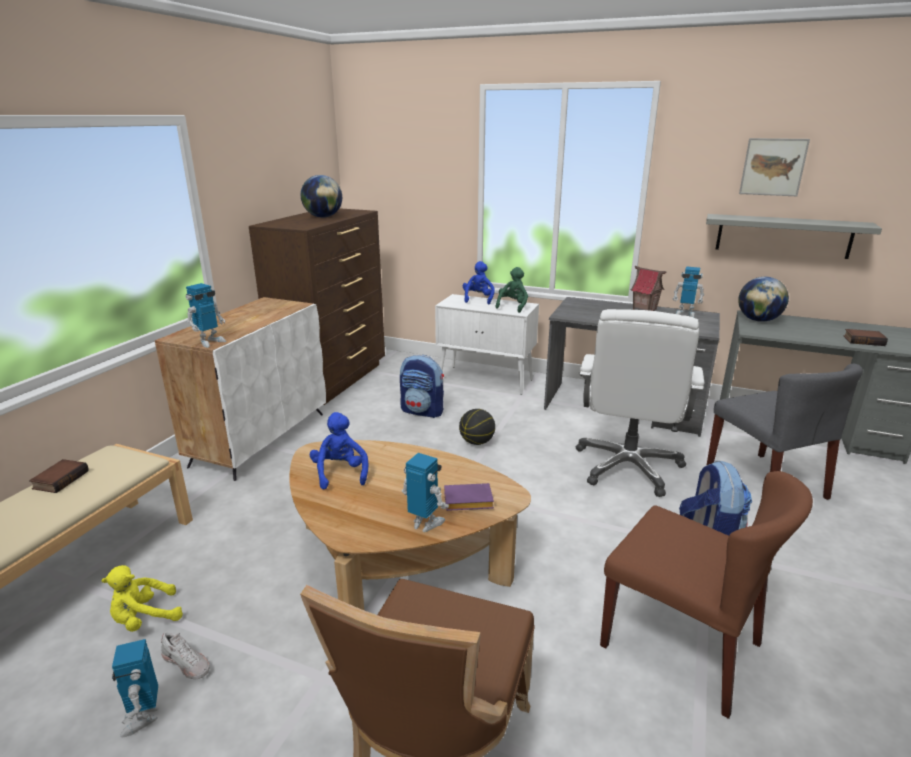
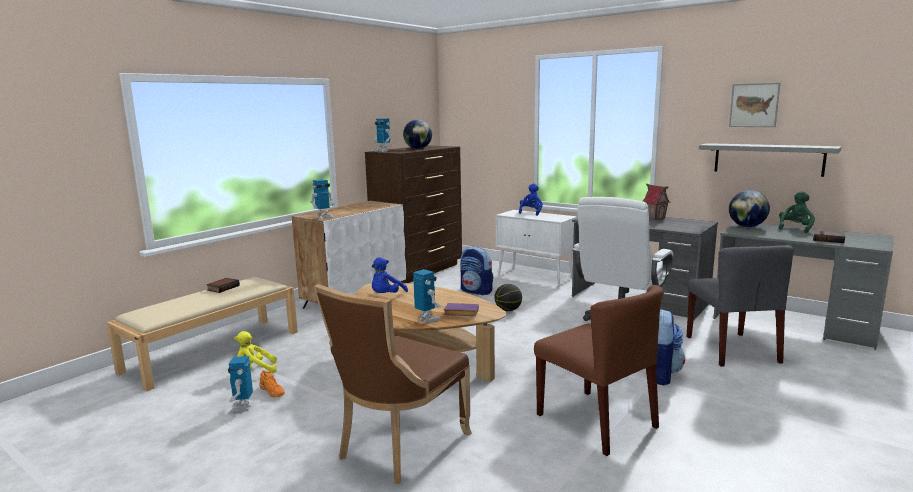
camera: 15 degrees right, 10 degrees down
white shoe [161,632,210,680] -> orange shoe [259,370,285,397]
blue plush toy [310,412,369,489] -> blue plush toy turned 150 degrees counterclockwise [372,257,408,293]
green plush toy [495,267,528,313] -> green plush toy moved to [779,191,815,233]
toy robot [673,266,704,317] -> toy robot moved to [374,119,391,152]

